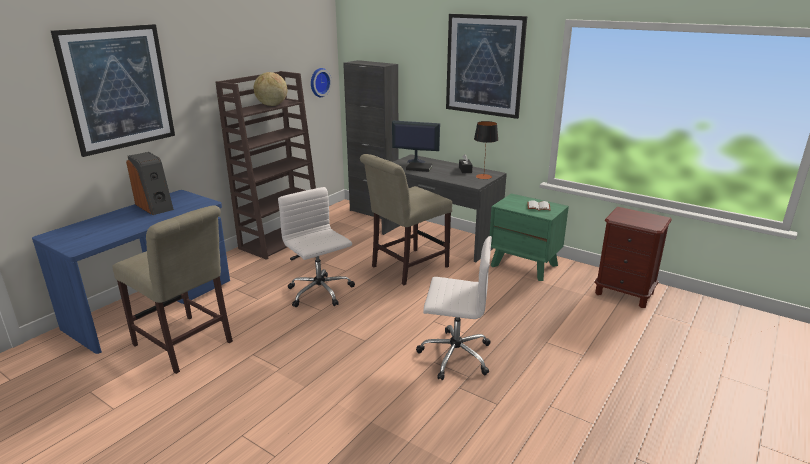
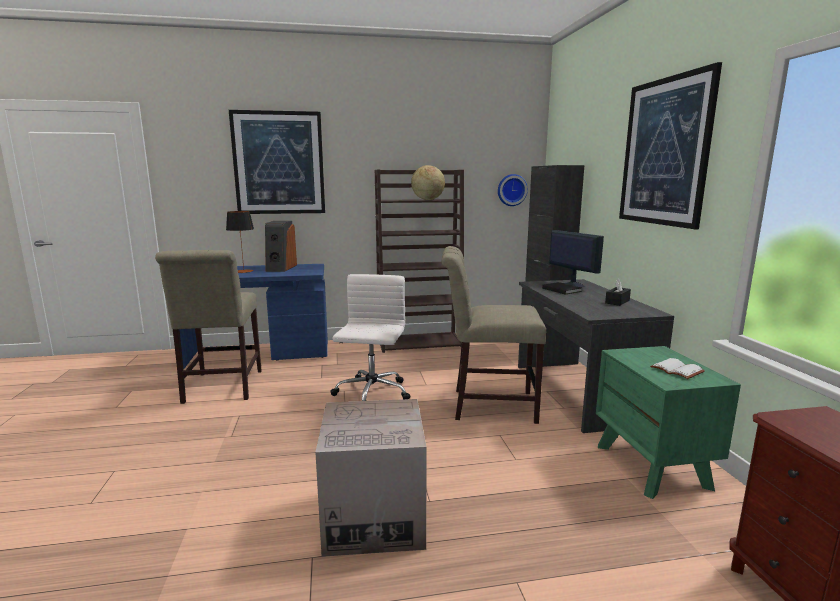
camera: 45 degrees right, 10 degrees down
white office chair [416,236,492,380] -> cardboard box [315,399,427,557]
table lamp [474,121,498,179] -> table lamp moved to [226,211,254,273]

